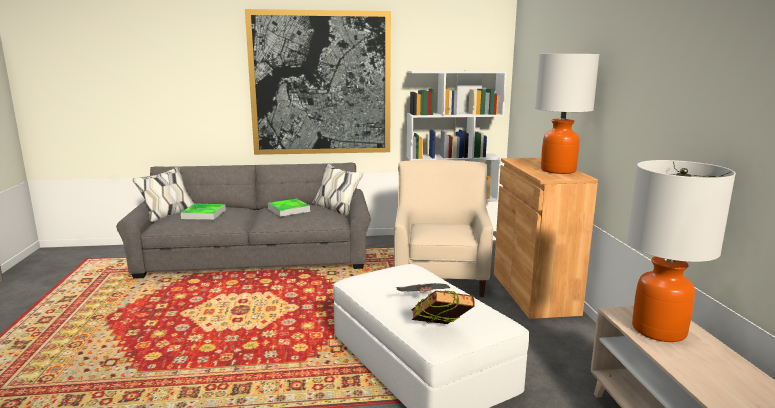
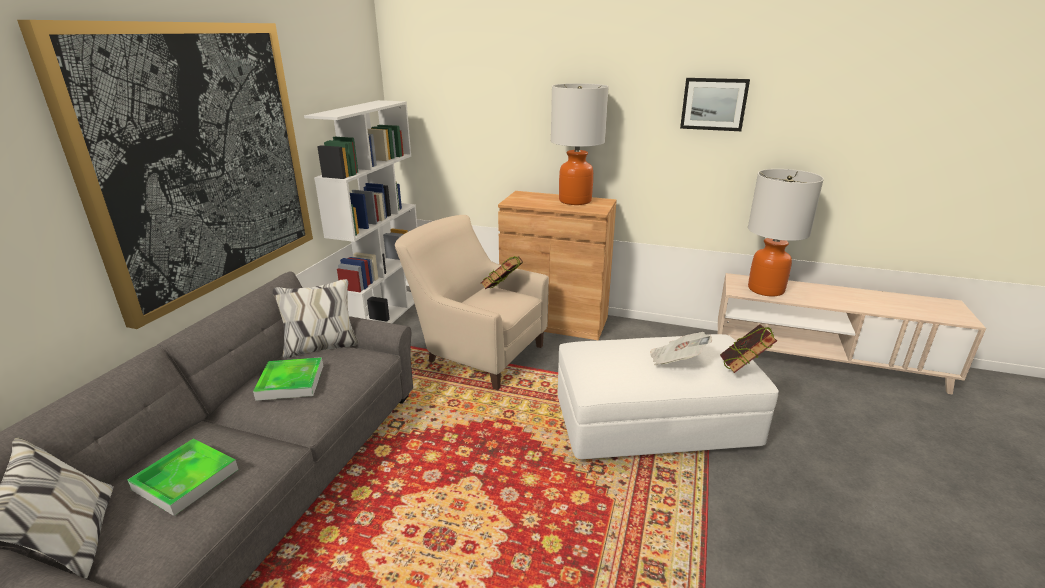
camera: 65 degrees left, 10 degrees up
none -> book [481,256,523,289]
none -> picture [680,78,750,131]

